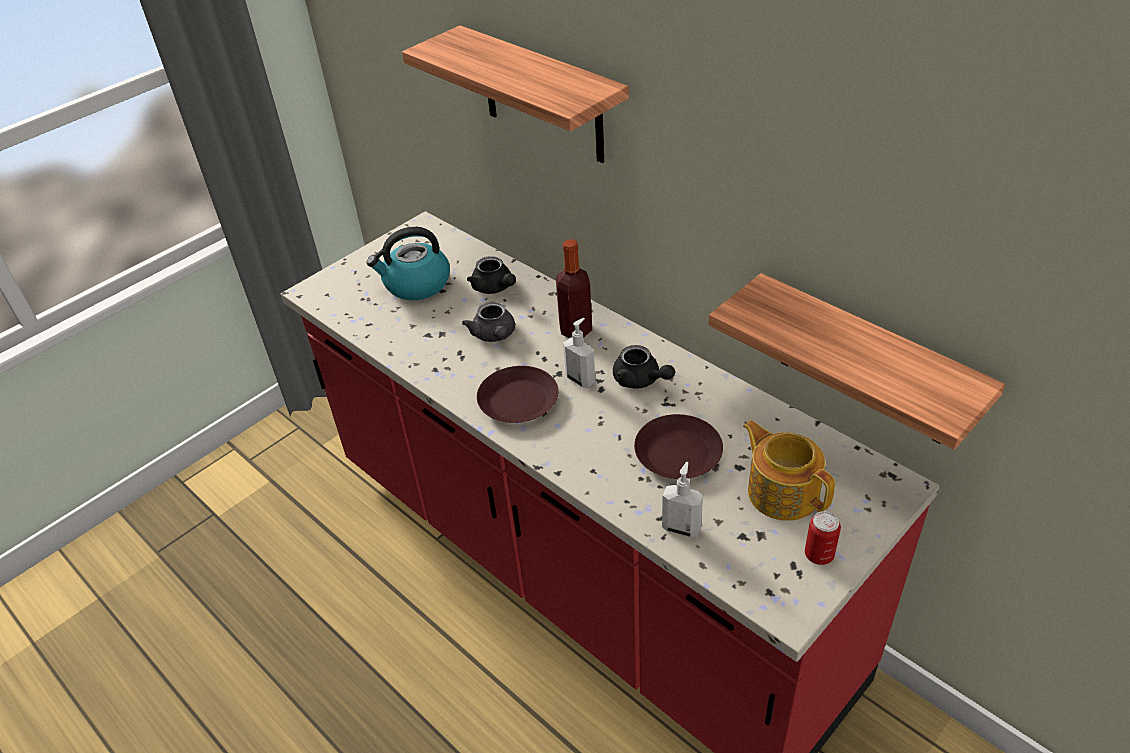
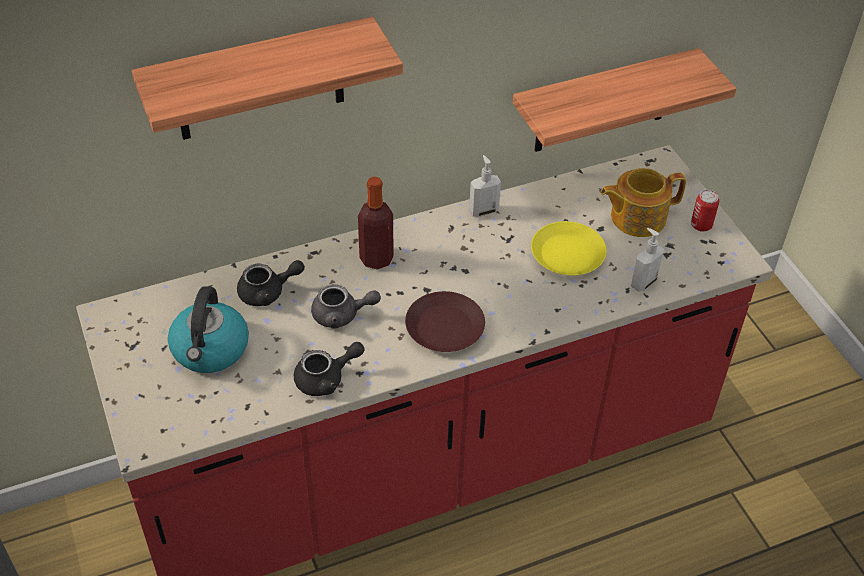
camera: 70 degrees left, 5 degrees up
soap dispenser [563,318,595,388] -> soap dispenser moved to [469,155,501,217]
black teapot [613,345,675,389] -> black teapot moved to [294,342,365,396]
brown plate [634,414,723,479] -> yellow plate [531,221,607,275]

